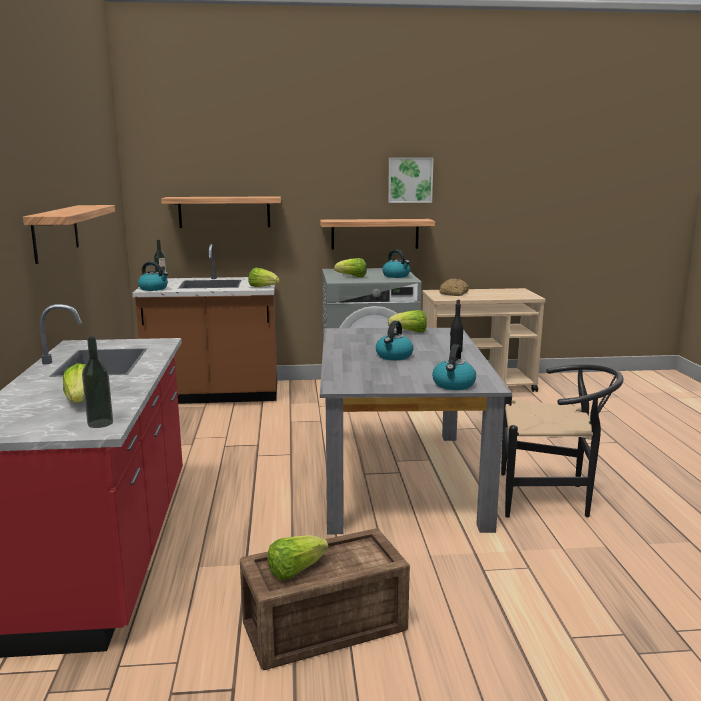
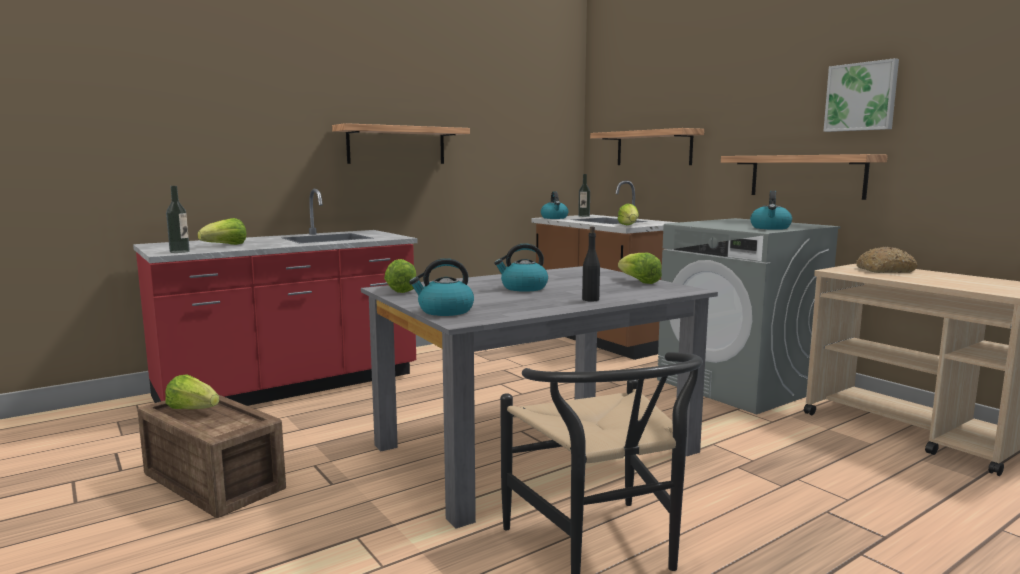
camera: 60 degrees right, 5 degrees down
lettuce [334,258,367,277] -> lettuce moved to [384,259,416,293]

